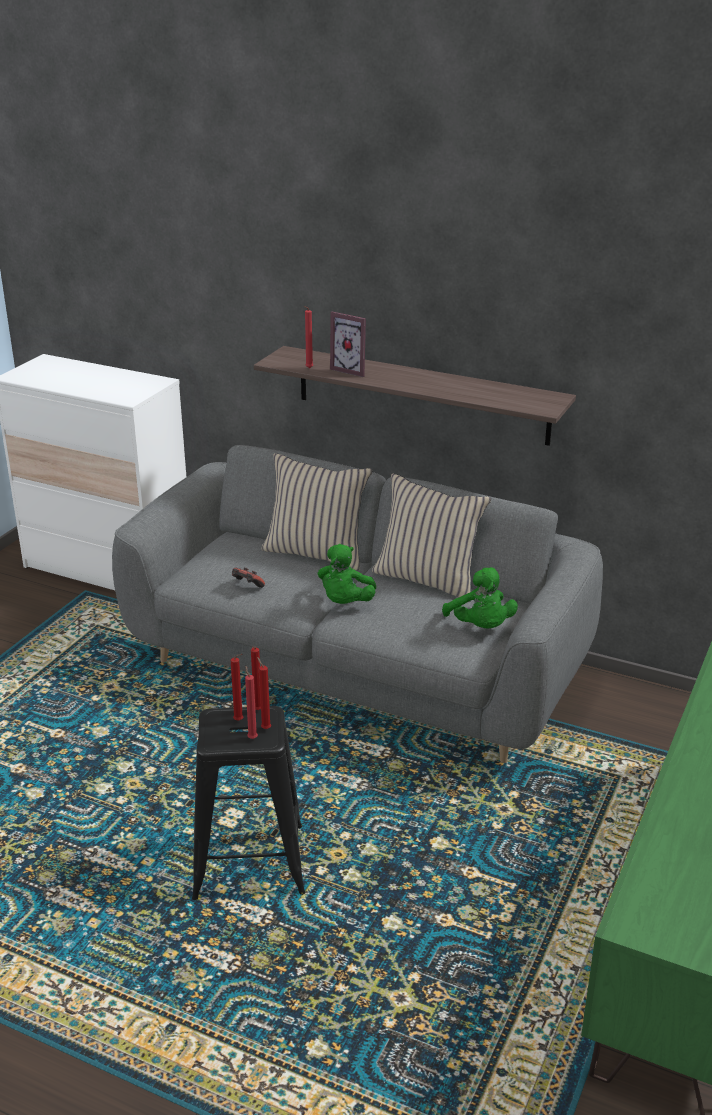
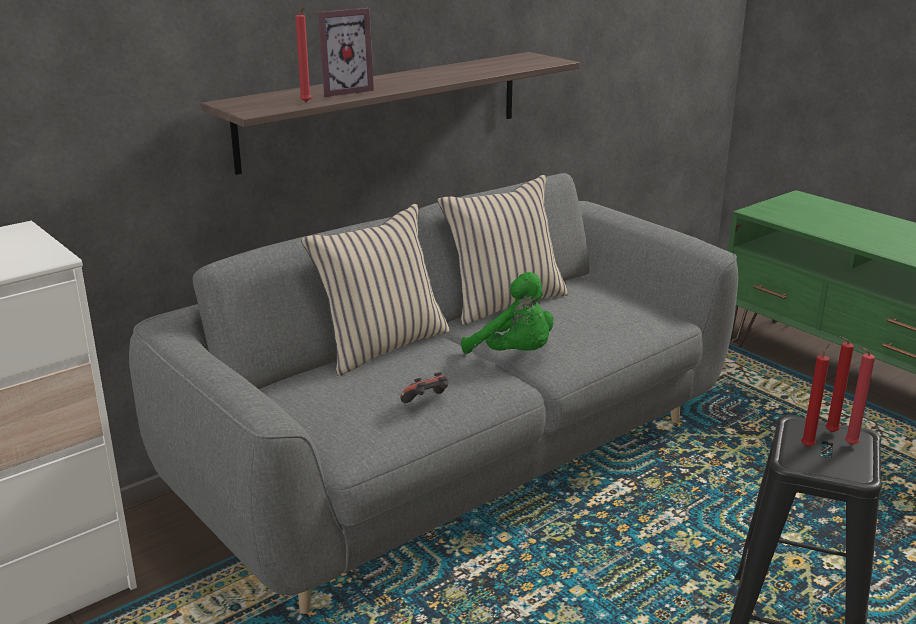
camera: 65 degrees left, 5 degrees down
red candle [251,647,261,710] -> none
green plush toy [442,567,518,628] -> none

